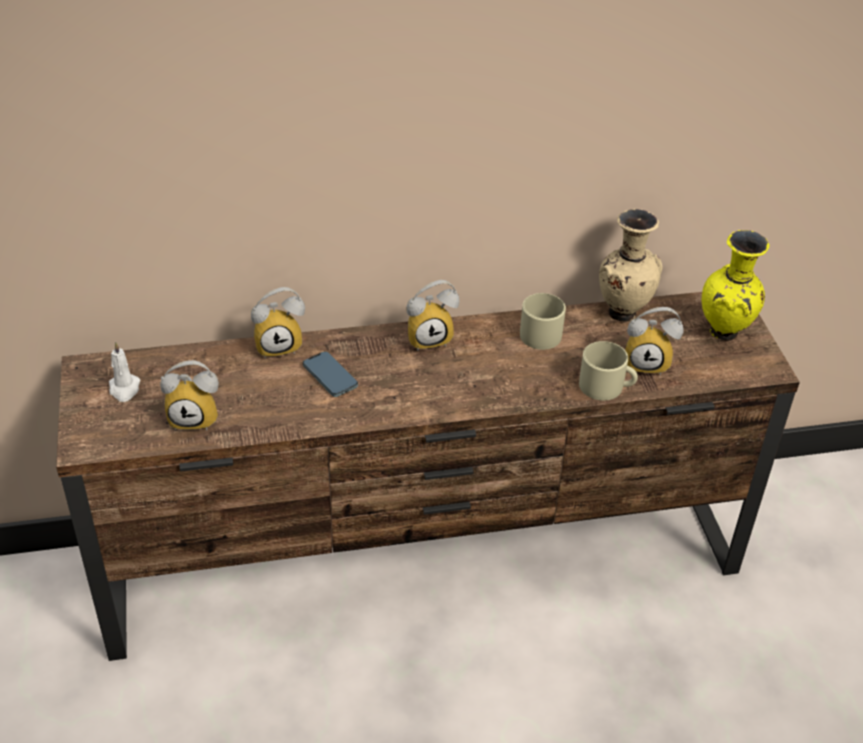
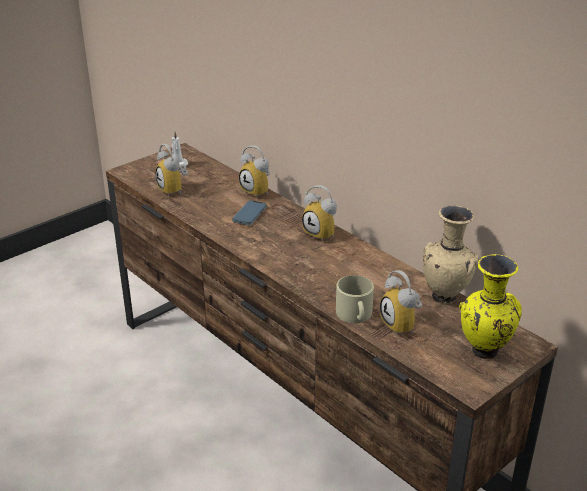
camera: 60 degrees right, 10 degrees down
beige mug [520,293,566,350] -> none

